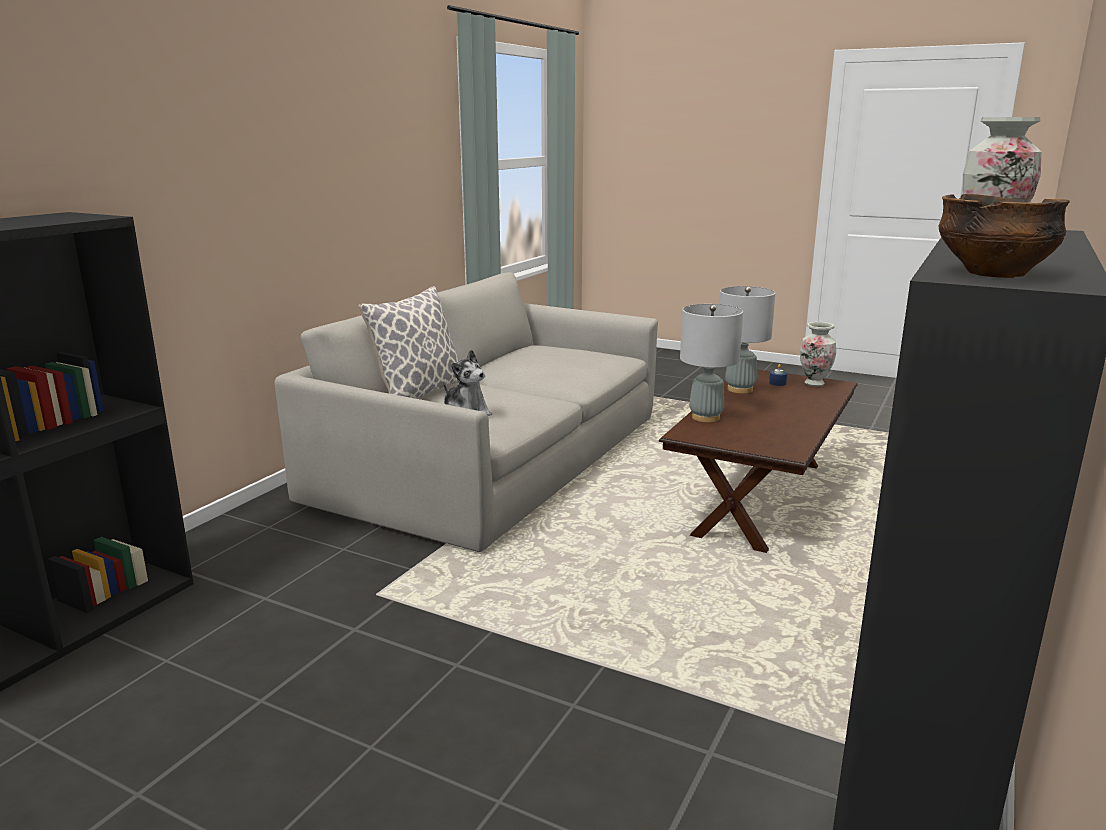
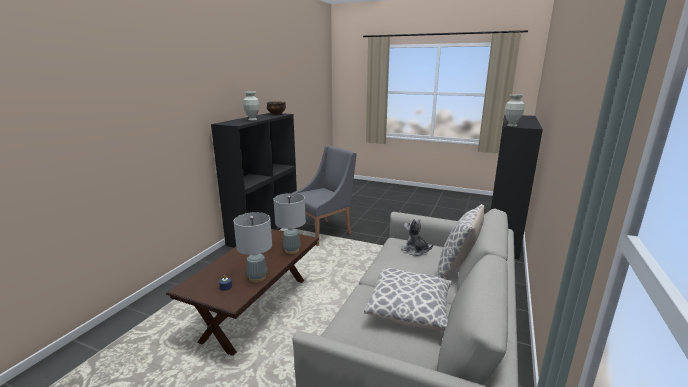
camera: 175 degrees right, 0 degrees up
vase [800,322,836,387] -> vase moved to [505,94,524,127]
none -> grey armchair [293,146,356,246]
none -> pillow [364,268,452,331]

